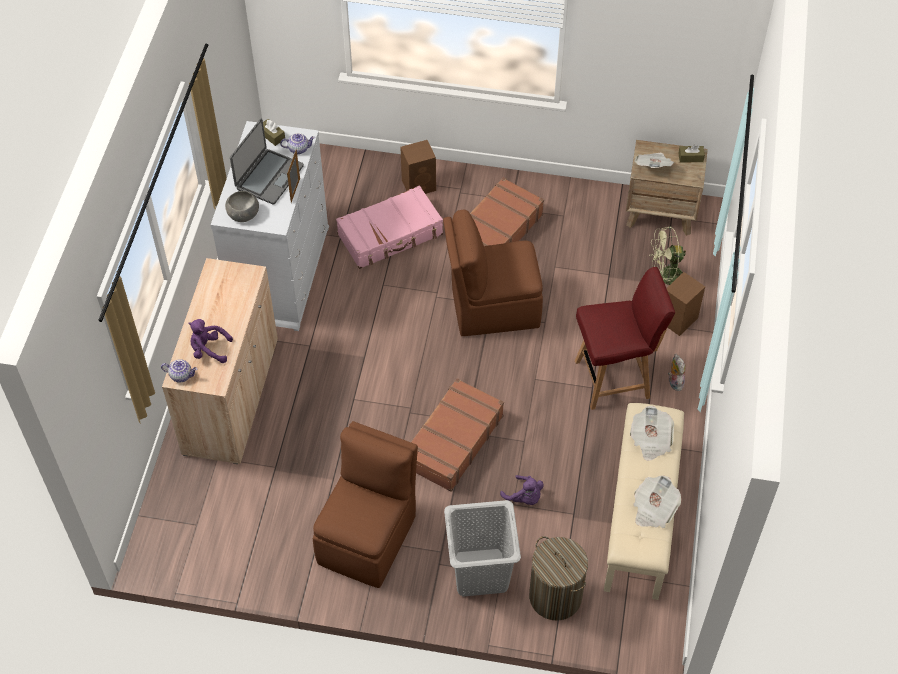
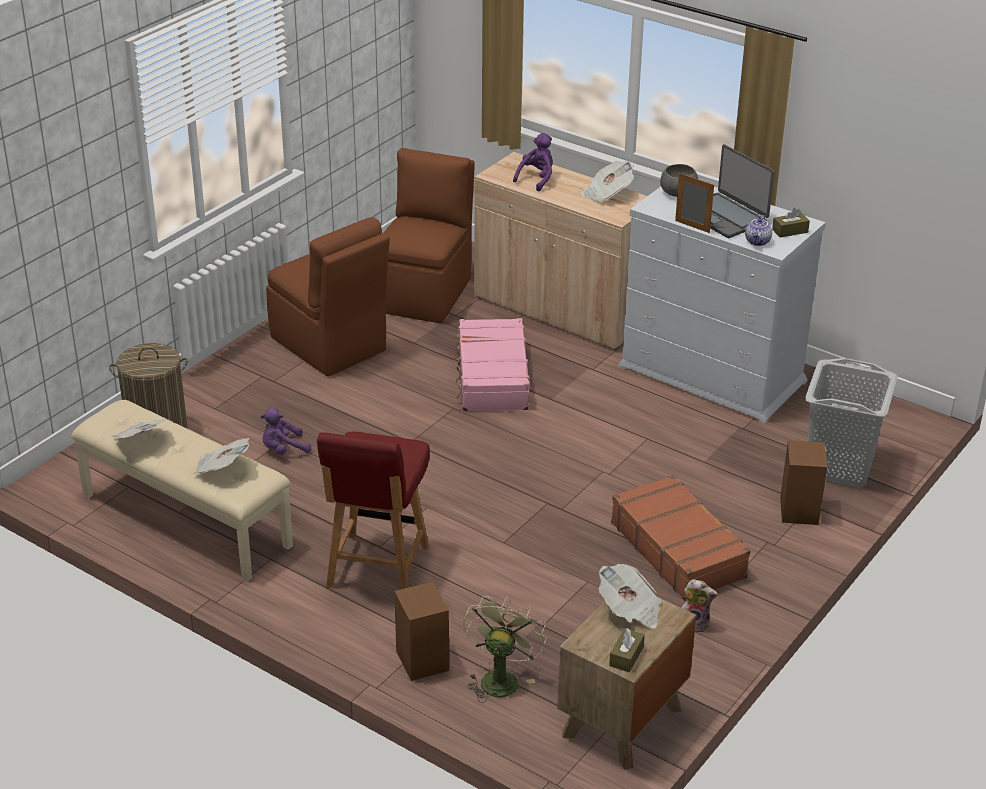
camera: 115 degrees right, 20 degrees down
teapot [161,359,198,383] -> none
pink suitcase [336,185,443,269] -> pink suitcase moved to [454,318,530,411]
brown suitcase [411,378,504,492] -> none
brown chair [443,209,543,336] -> brown chair moved to [384,148,475,323]
grey laundry basket [444,500,521,597] -> grey laundry basket moved to [805,358,898,488]
plush toy [668,354,685,391] -> plush toy moved to [681,579,718,633]
none -> newspaper [581,161,634,203]

